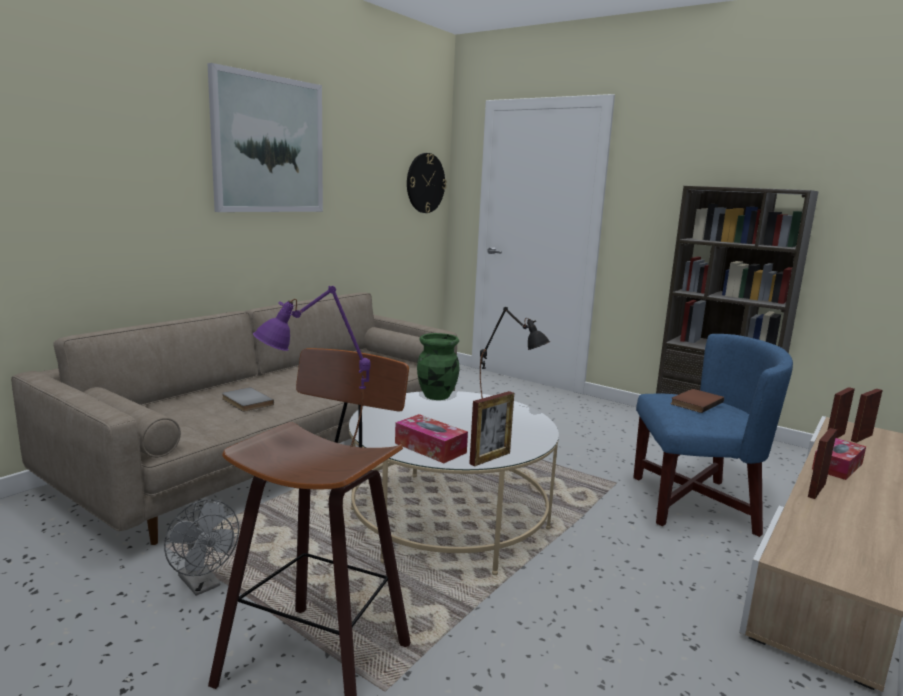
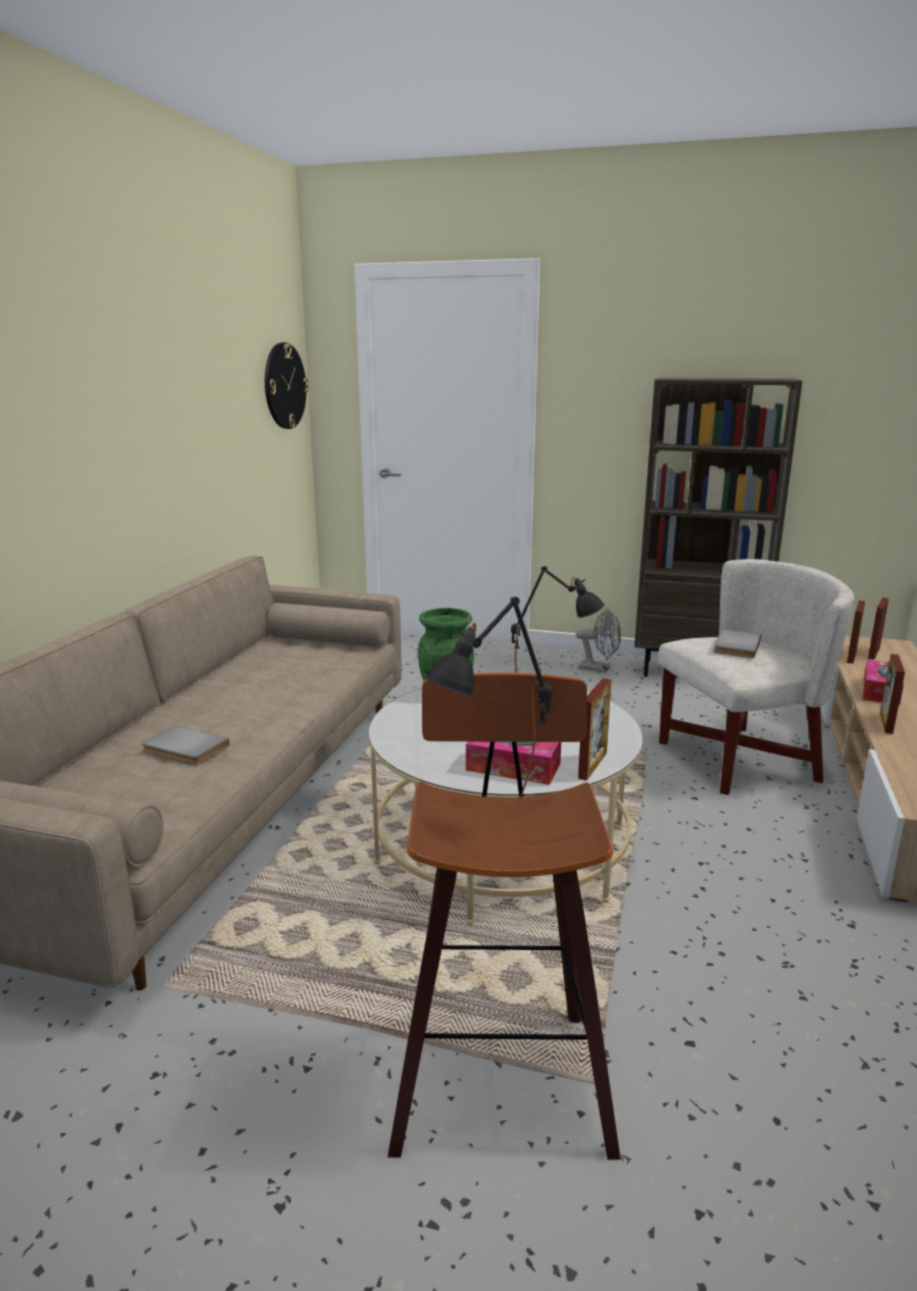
camera: 20 degrees left, 5 degrees up
grey fan [164,499,239,596] -> grey fan moved to [576,609,621,673]
picture [207,63,323,212] -> none
purple table lamp [253,286,371,447] -> black table lamp [424,597,553,800]
blue armchair [633,334,793,537] -> white armchair [658,559,854,795]
brown book [671,389,724,413] -> grey book [713,629,761,658]

